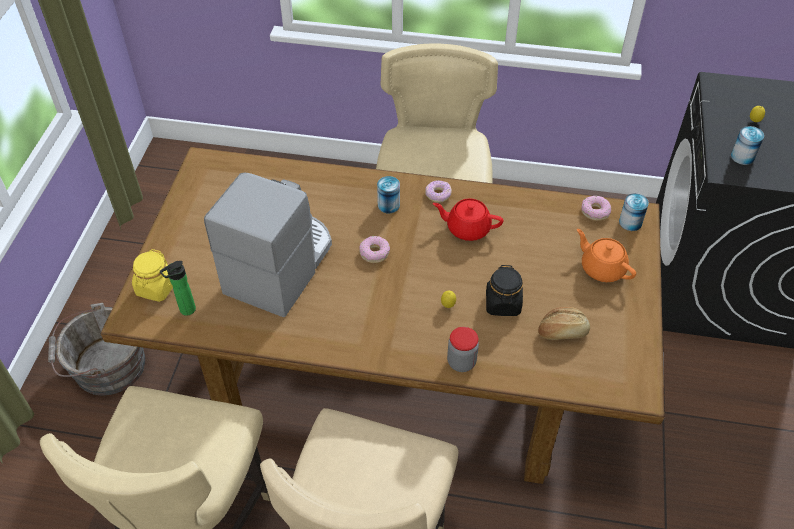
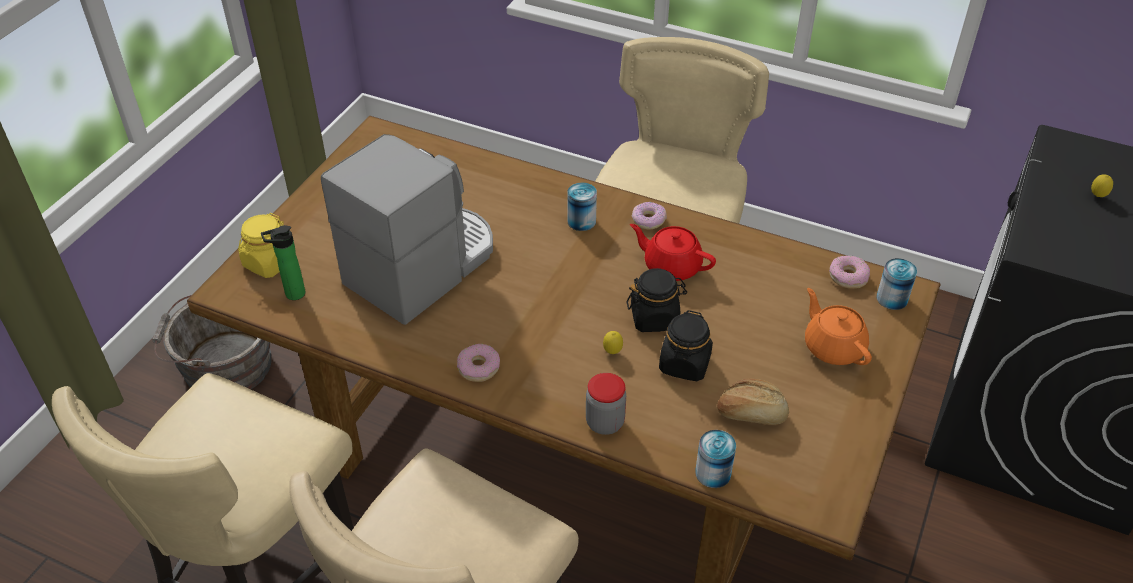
camera: 15 degrees right, 5 degrees down
donut [359,236,390,263] -> donut moved to [457,344,500,382]
can [731,126,764,165] -> can moved to [695,430,736,488]
none -> black jar [627,268,687,332]

